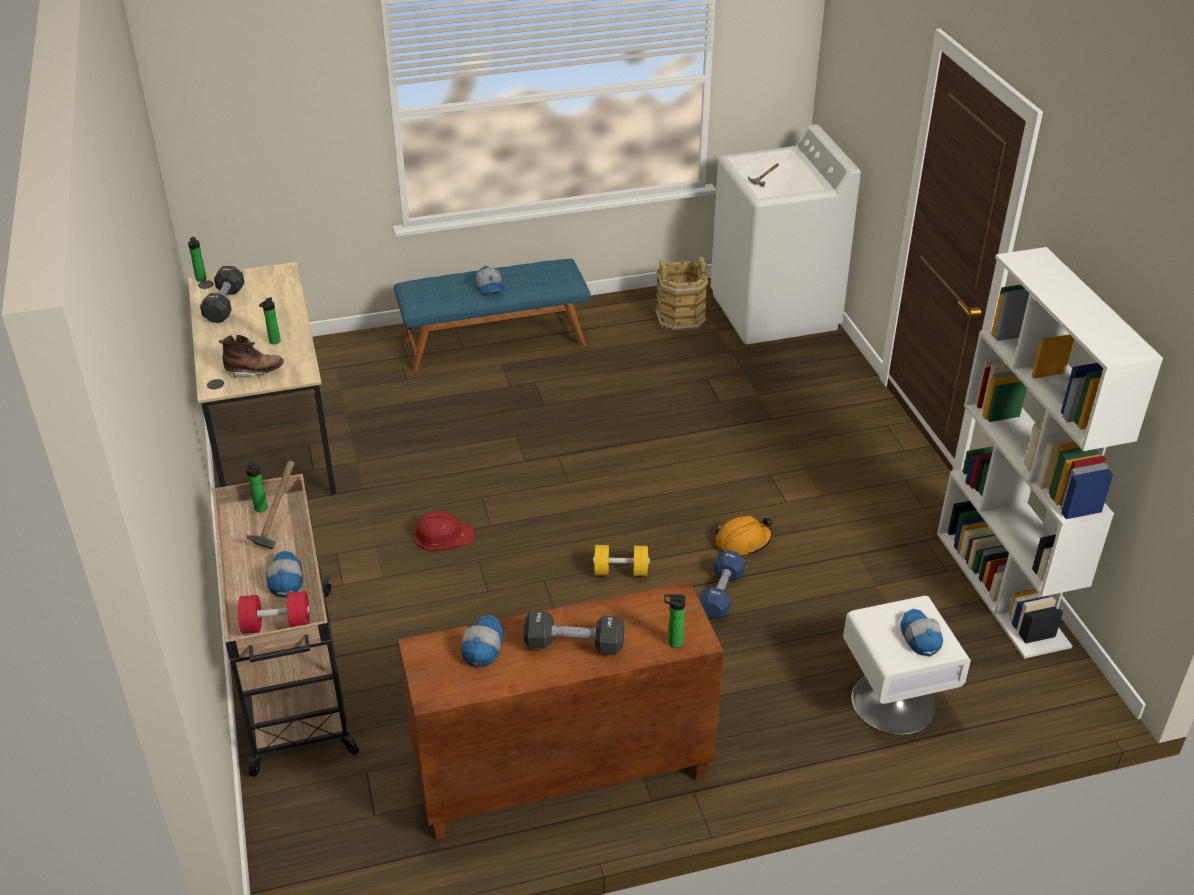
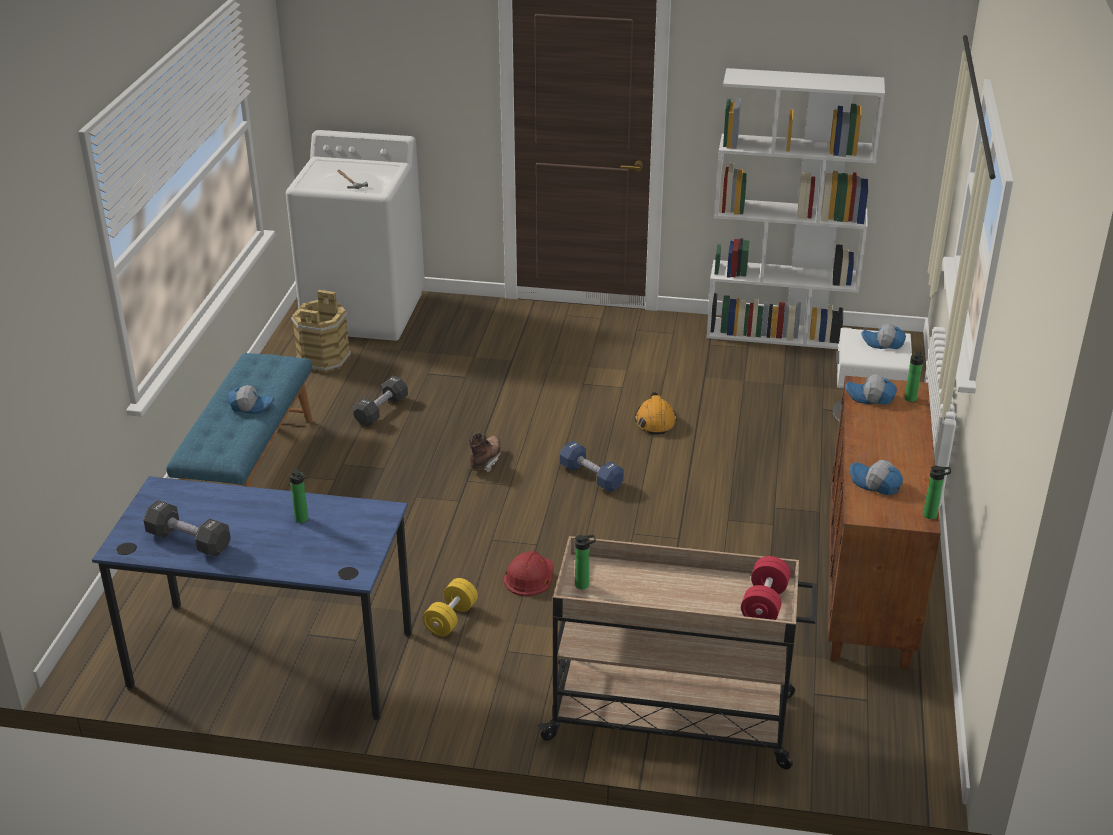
camera: 65 degrees left, 5 degrees down
bottle [188,237,207,282] -> bottle moved to [923,466,951,519]
beige desk [188,262,337,495] -> blue desk [92,476,412,720]
brown boot [219,335,284,378] -> brown boot moved to [468,433,502,472]
hammer [246,460,295,549] -> none
cap [266,551,303,598] -> cap moved to [845,374,897,405]
black dumbbell [524,611,624,654] -> black dumbbell moved to [352,376,408,426]
yellow dumbbell [593,545,650,576] -> yellow dumbbell moved to [423,578,478,636]
blue dumbbell [699,550,746,619] -> blue dumbbell moved to [560,441,624,492]

